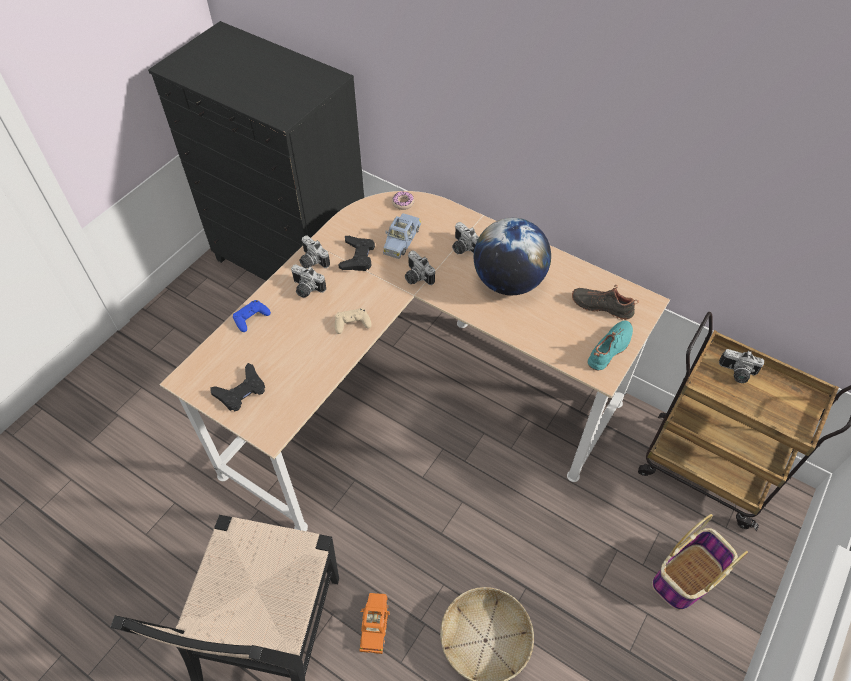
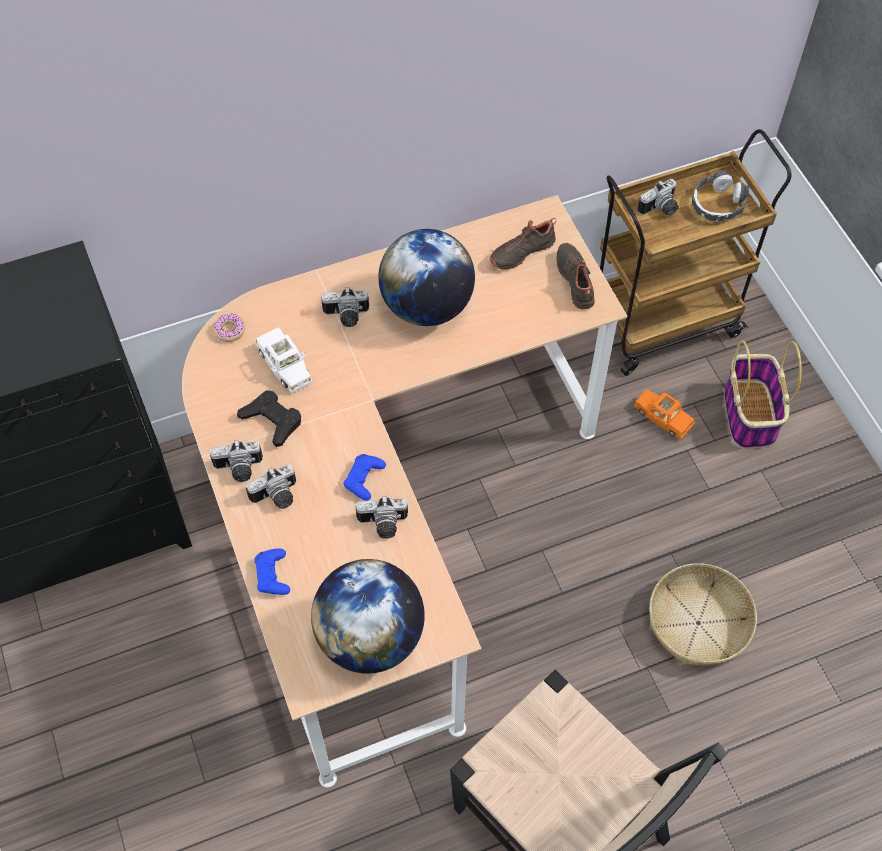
camera: 55 degrees left, 5 degrees up
black game controller [210,363,265,411] -> globe [311,559,425,674]
beige game controller [335,308,372,334] -> blue game controller [344,454,386,501]
orange toy car [360,593,390,654] -> orange toy car moved to [634,389,695,440]
blue toy car [383,213,421,259] -> white toy car [255,327,312,394]
camera [405,251,435,285] -> camera moved to [356,496,408,539]
turquoise shoe [588,321,633,370] -> black shoe [557,243,595,310]
none -> headphones [692,171,749,221]

